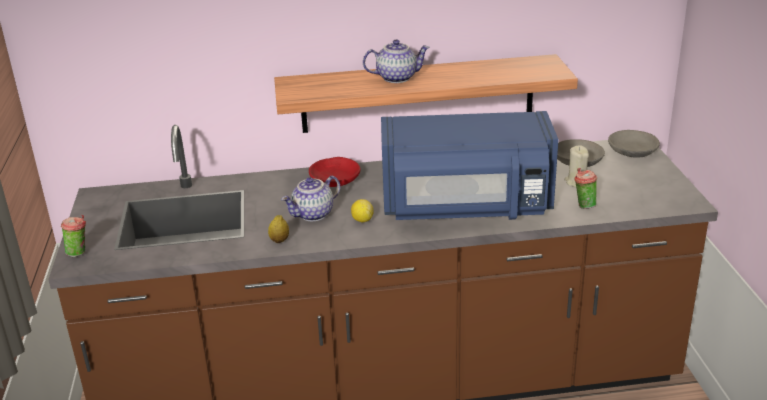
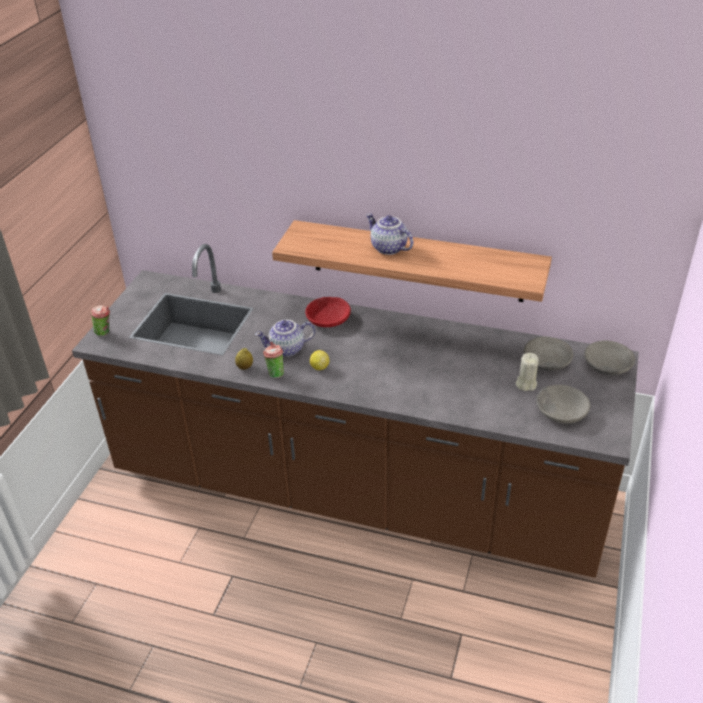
camera: 25 degrees right, 10 degrees up
teapot [363,40,430,83] -> teapot turned 150 degrees counterclockwise [366,213,414,255]
blue microwave [381,111,559,220] -> none
cup [575,168,597,209] -> cup moved to [263,342,284,378]
none -> grey bowl [536,385,590,424]

